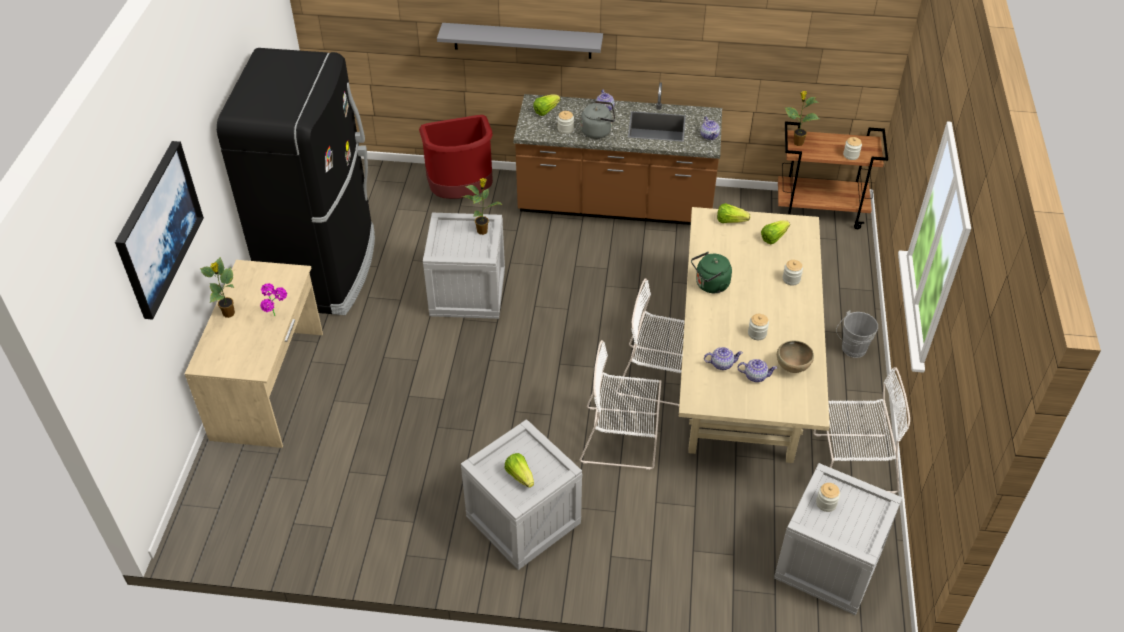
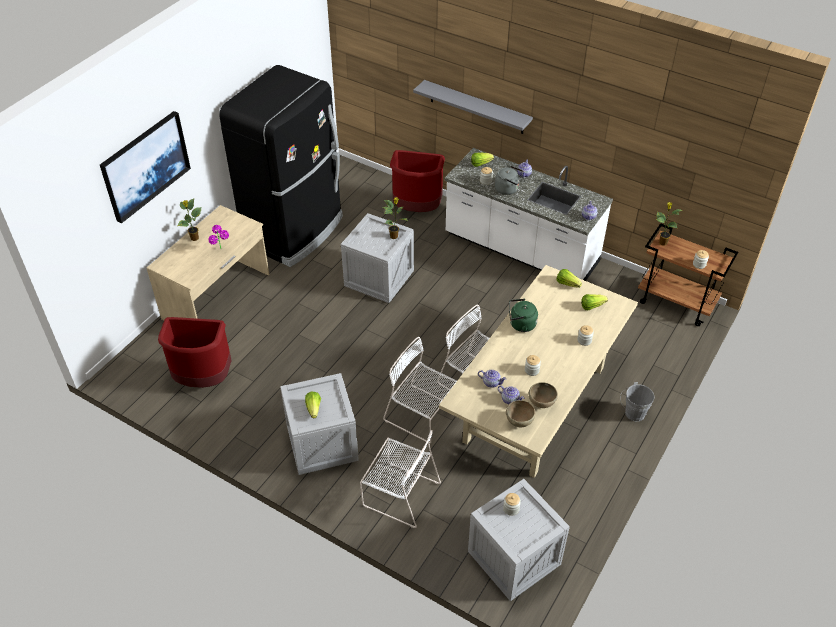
camera: 25 degrees right, 0 degrees up
brown counter [514,82,722,225] -> white counter [444,148,613,281]
white chair [813,367,910,494] -> white chair moved to [360,430,441,528]
none -> red trash can [158,317,232,388]
none -> brown bowl [506,400,536,427]

